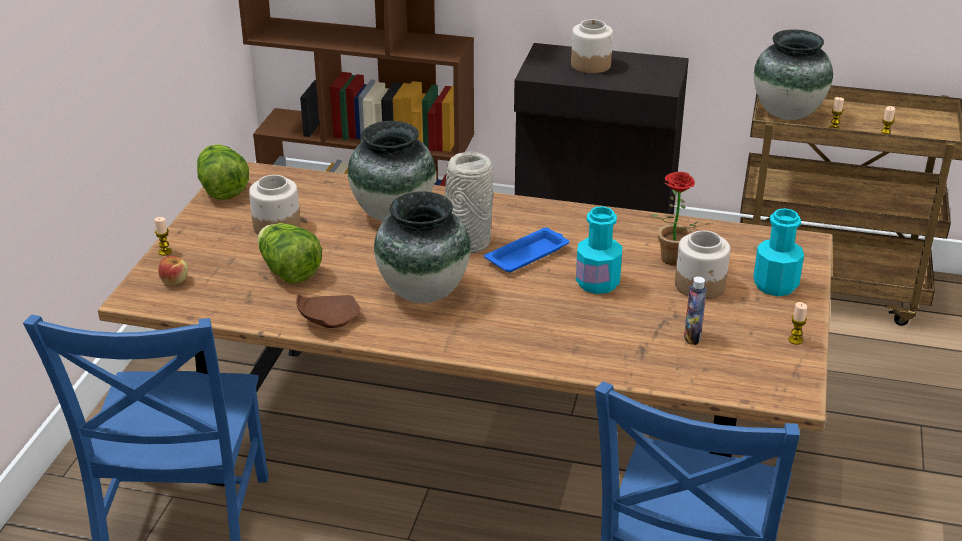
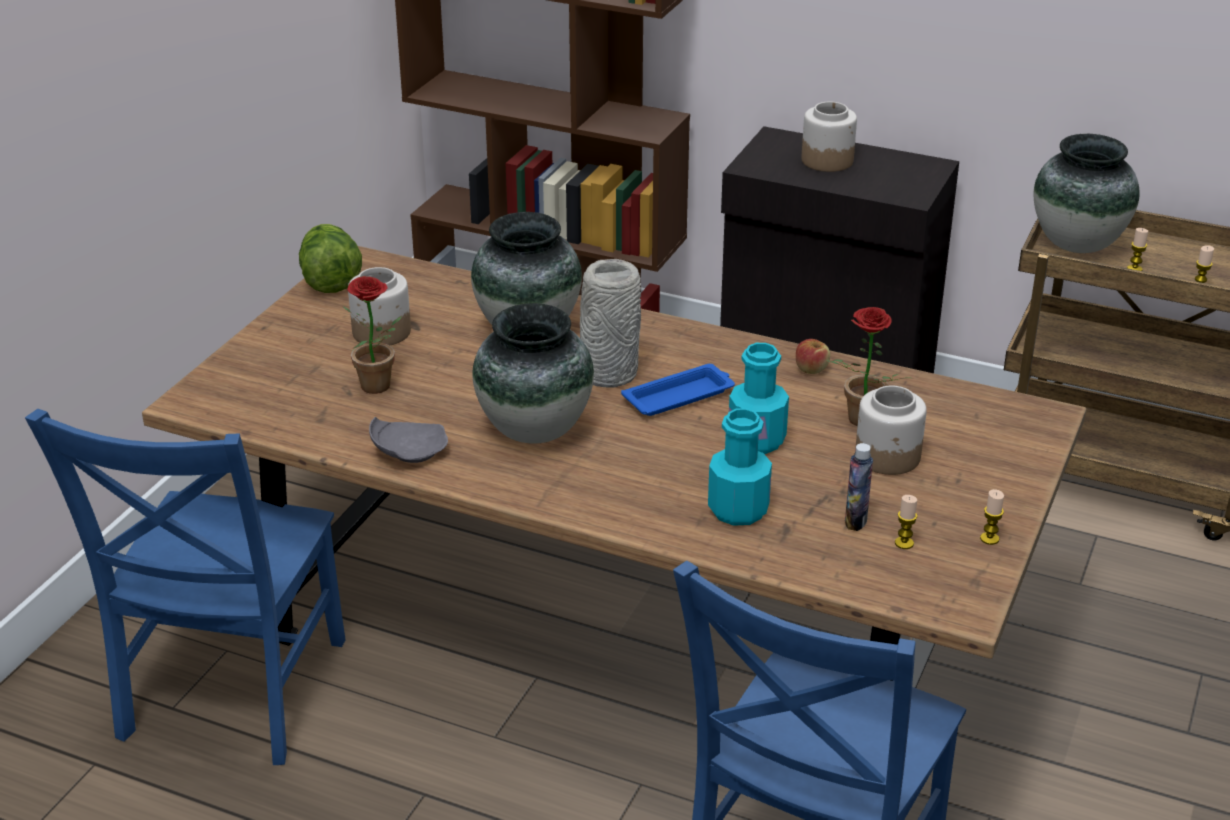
camera: 10 degrees right, 0 degrees up
candle [154,217,172,256] -> candle moved to [895,495,917,549]
apple [158,256,188,285] -> apple moved to [796,339,830,374]
lettuce [258,223,322,284] -> potted plant [343,276,402,394]
brown plate [296,294,361,328] -> grey plate [369,417,448,463]
turquoise bottle [753,208,804,296] -> turquoise bottle moved to [708,408,772,526]

